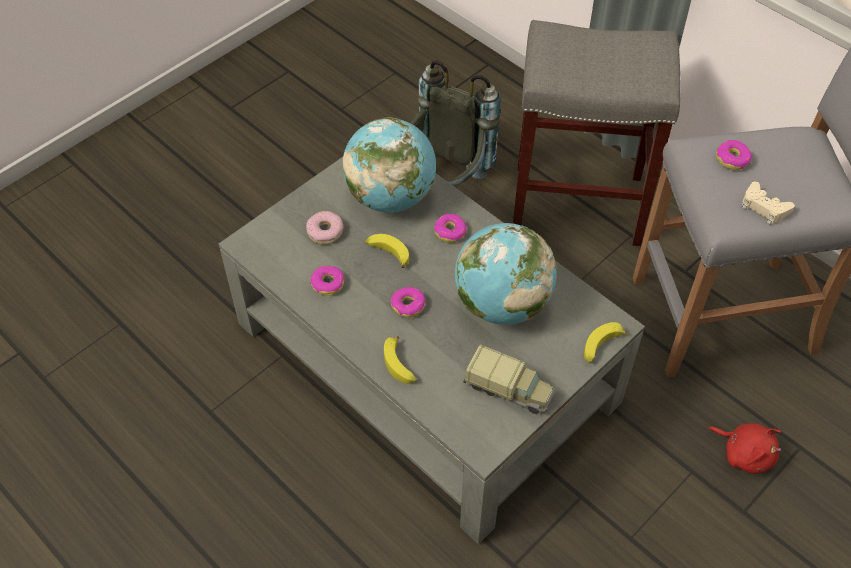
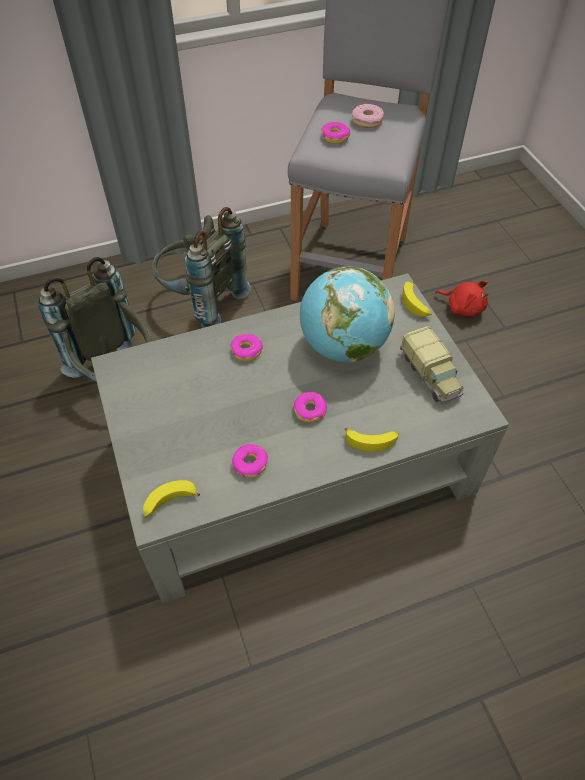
camera: 65 degrees left, 0 degrees up
donut [306,211,344,244] -> donut moved to [352,104,384,128]
globe [342,117,436,213] -> none
banana [365,234,409,268] -> banana moved to [143,480,200,518]
toy truck [463,344,555,414] -> toy truck turned 105 degrees clockwise [400,326,464,403]
grey stool [513,20,680,246] -> grey backpack [152,207,251,328]
red plush toy [708,424,781,474] -> red plush toy turned 60 degrees clockwise [435,281,489,317]
beige game controller [742,181,795,225] -> none

